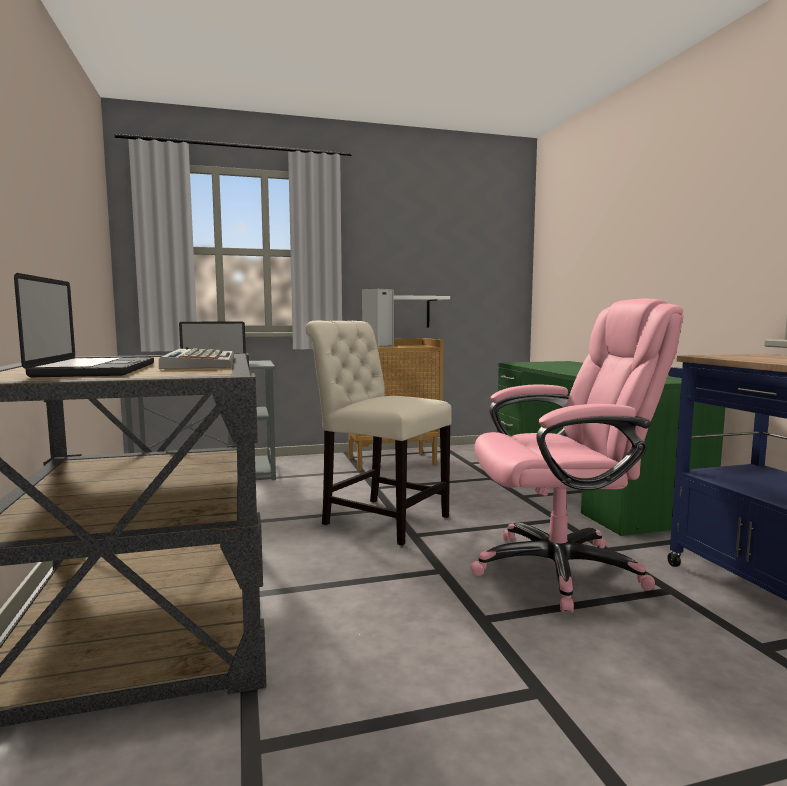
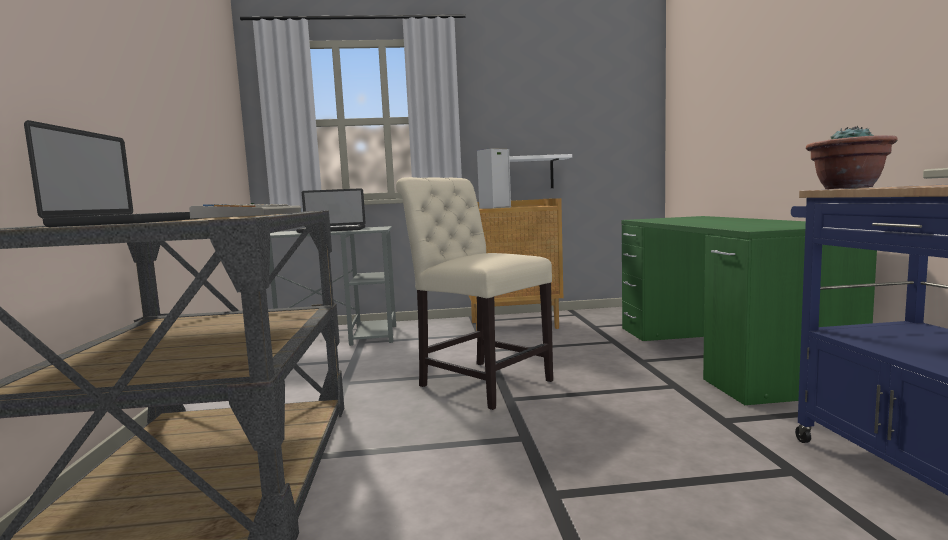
camera: 10 degrees right, 0 degrees up
pink office chair [470,298,684,613] -> none
none -> potted plant [806,126,898,189]

